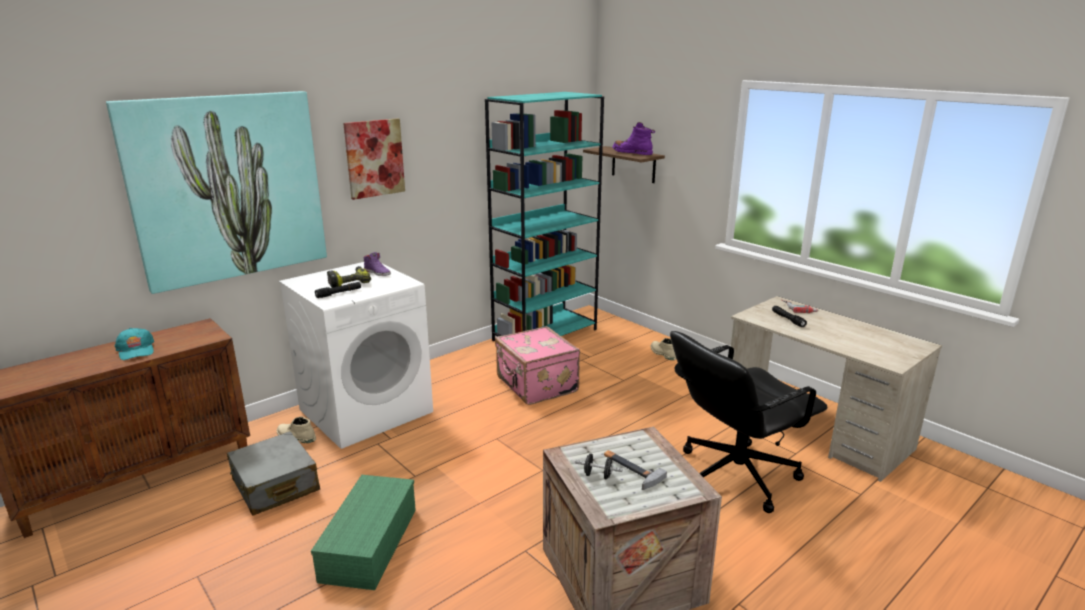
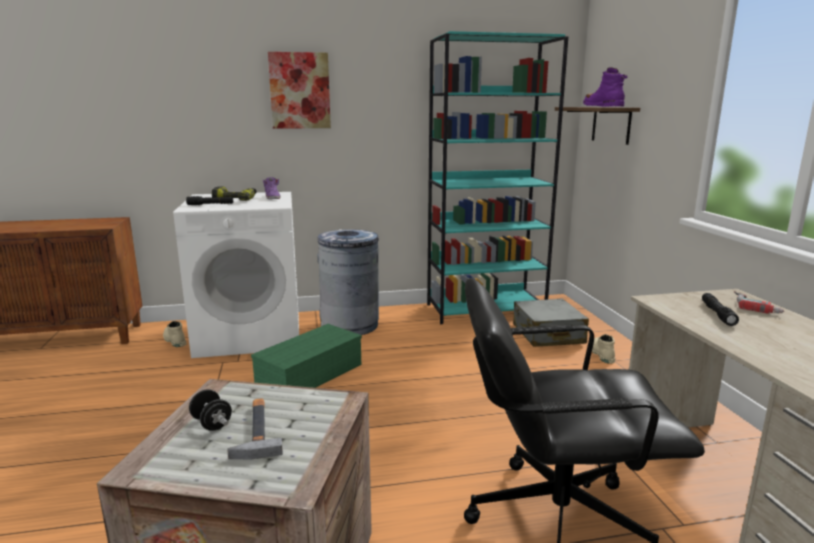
camera: 30 degrees right, 5 degrees down
picture [106,91,327,294] -> none
turquoise cap [115,328,154,360] -> none
grey suitcase [227,431,320,516] -> grey suitcase moved to [513,299,589,347]
green storage box [311,475,416,590] -> green storage box moved to [251,324,362,388]
pink suitcase [495,326,580,405] -> none
none -> grey trash can [317,229,379,335]

